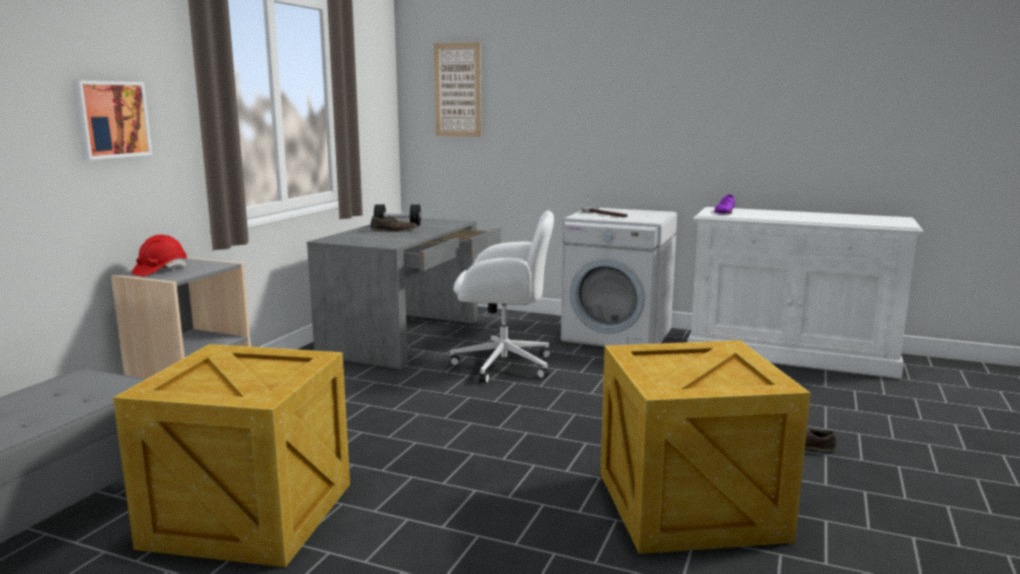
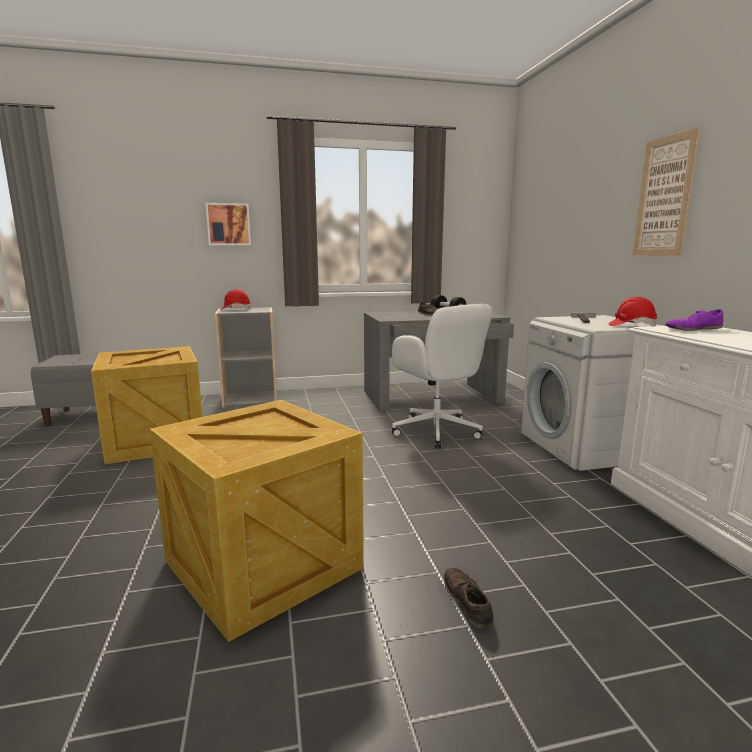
camera: 55 degrees right, 0 degrees up
picture [434,42,481,137] -> picture moved to [633,127,700,256]
none -> red hard hat [608,297,658,326]

